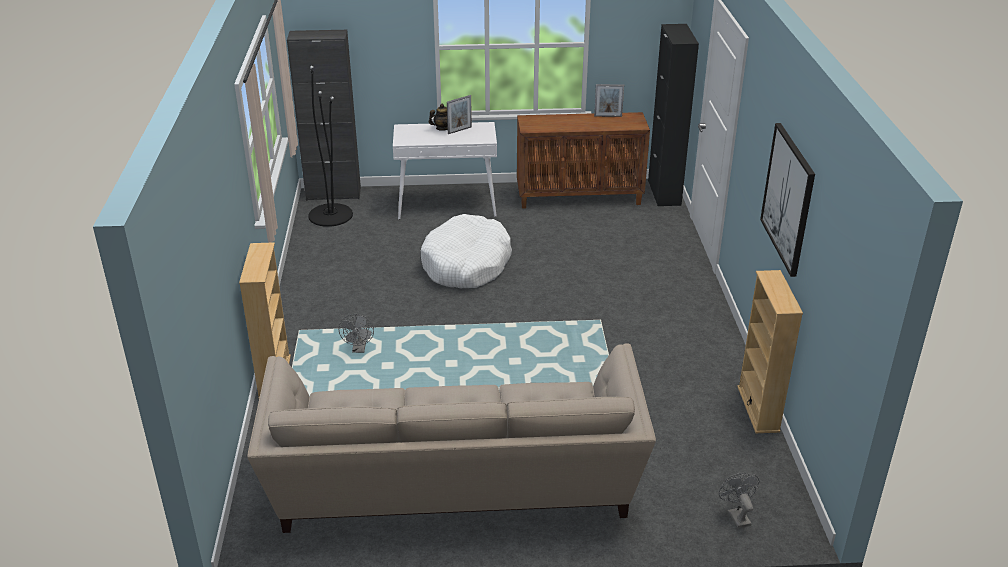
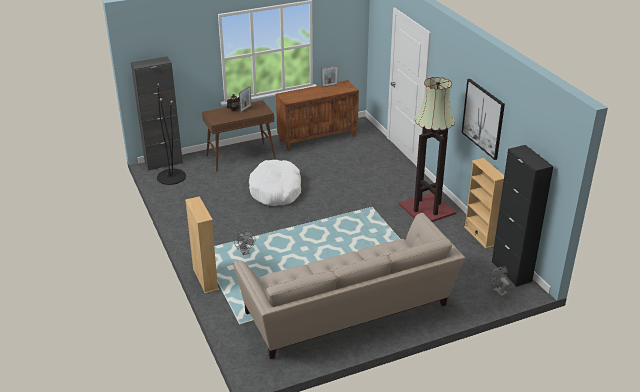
camera: 20 degrees left, 0 degrees up
white console table [393,122,497,220] -> brown console table [202,100,276,172]
black cabinet [648,24,699,206] -> black cabinet moved to [492,145,553,287]
none -> floor lamp [399,77,456,222]

